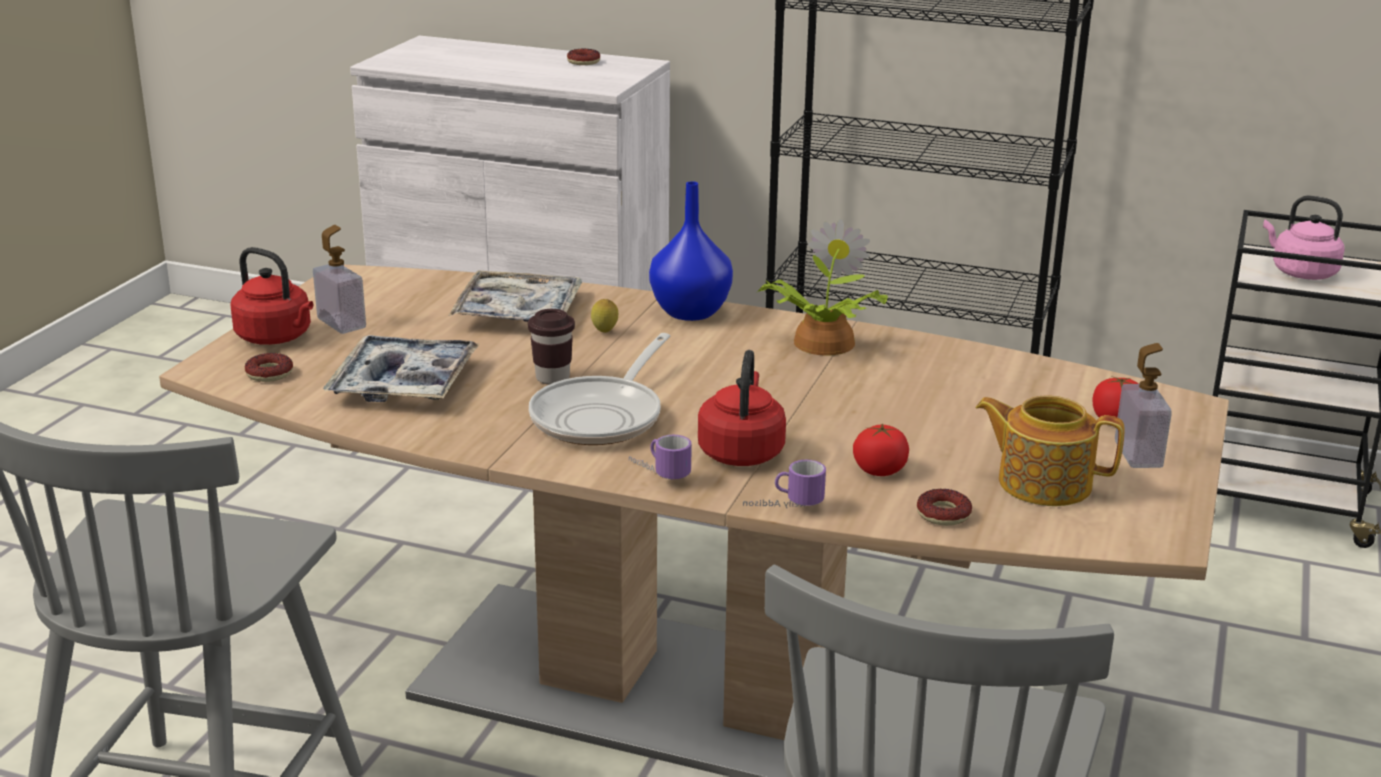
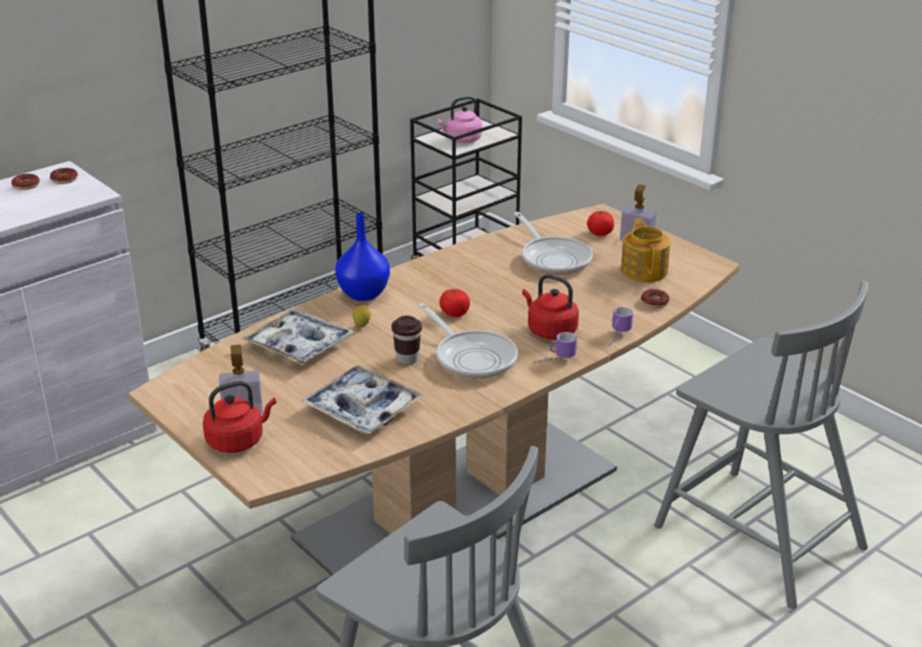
camera: 60 degrees left, 5 degrees up
donut [245,353,293,382] -> donut moved to [50,168,78,184]
potted plant [758,219,888,356] -> none
tomato [853,423,909,476] -> tomato moved to [439,289,470,317]
teapot [976,395,1125,506] -> teapot turned 120 degrees clockwise [621,219,671,282]
none -> frying pan [514,212,593,275]

